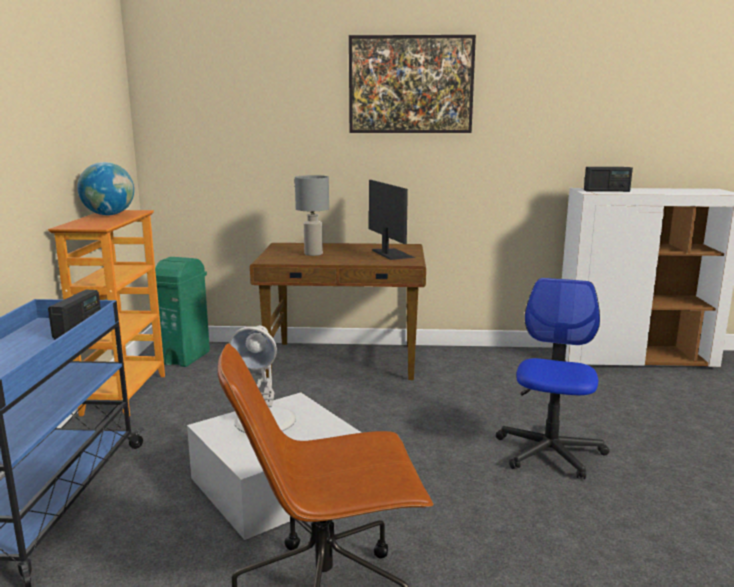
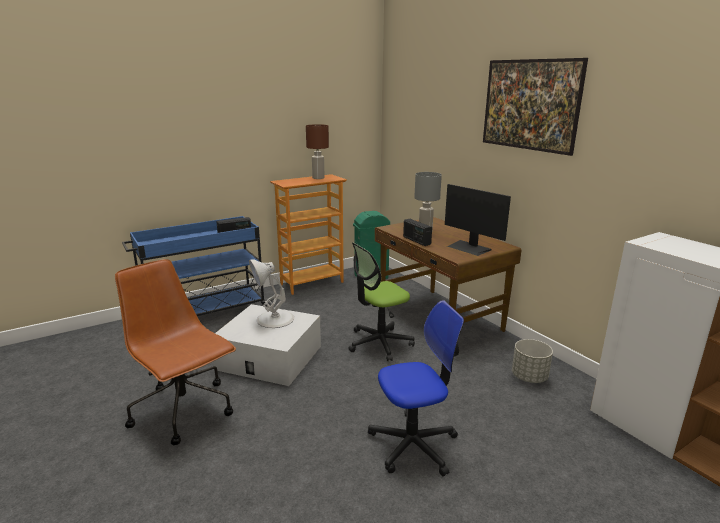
camera: 55 degrees right, 5 degrees up
globe [77,162,134,215] -> brown table lamp [306,124,329,179]
monitor [369,180,415,260] -> monitor turned 105 degrees clockwise [445,184,511,256]
radio [584,167,633,192] -> radio moved to [403,219,432,246]
none -> office chair [348,242,415,361]
none -> grey planter [512,339,553,383]

